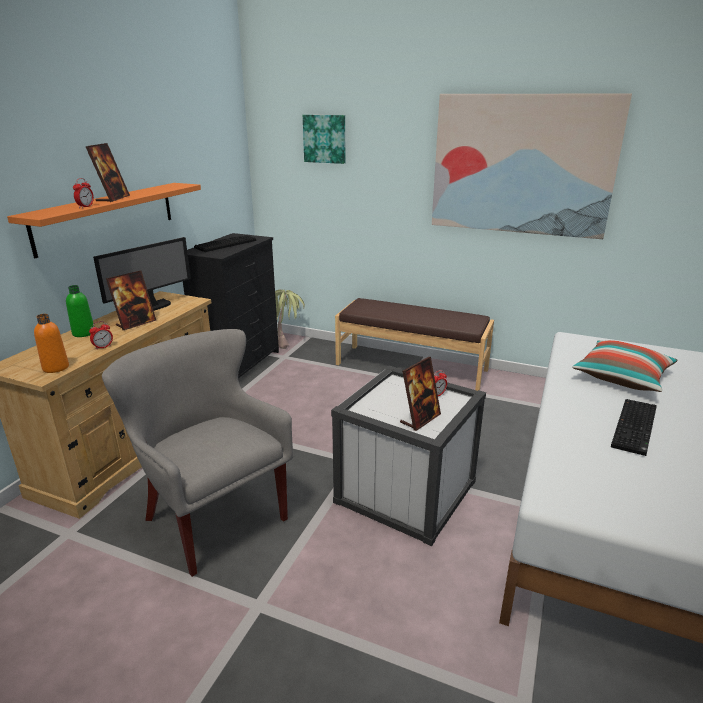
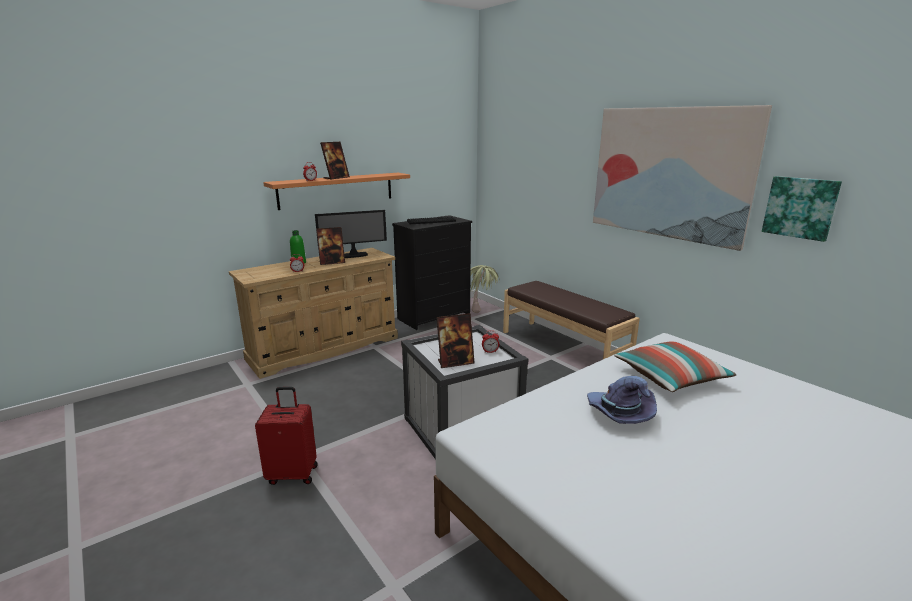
camera: 30 degrees right, 5 degrees down
orange bottle [34,314,69,373] -> none
grey armchair [102,329,293,577] -> none
picture [303,115,345,164] -> picture moved to [762,176,842,242]
keyboard [611,399,657,456] -> purple hat [587,376,657,424]
none -> red suitcase [255,387,318,485]

